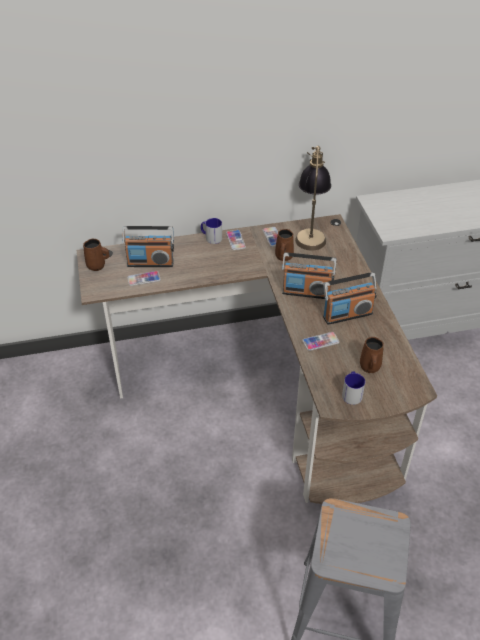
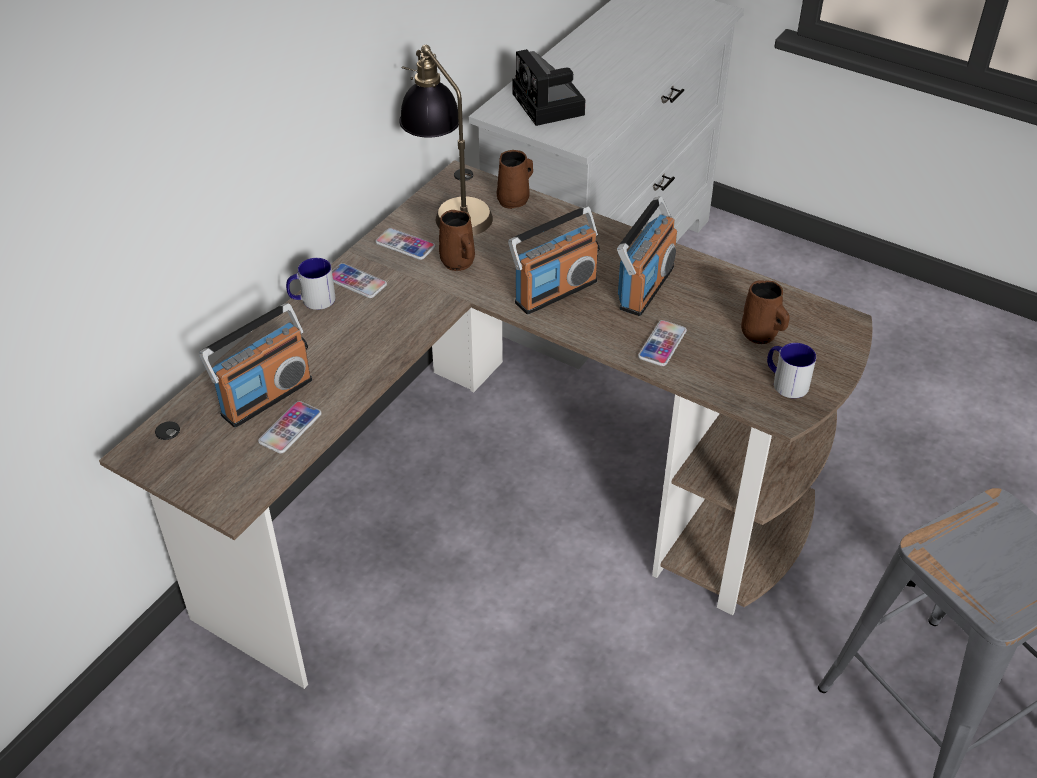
camera: 45 degrees left, 0 degrees up
brown mug [83,238,109,271] -> brown mug moved to [497,150,533,209]
none -> camera [512,49,585,126]

